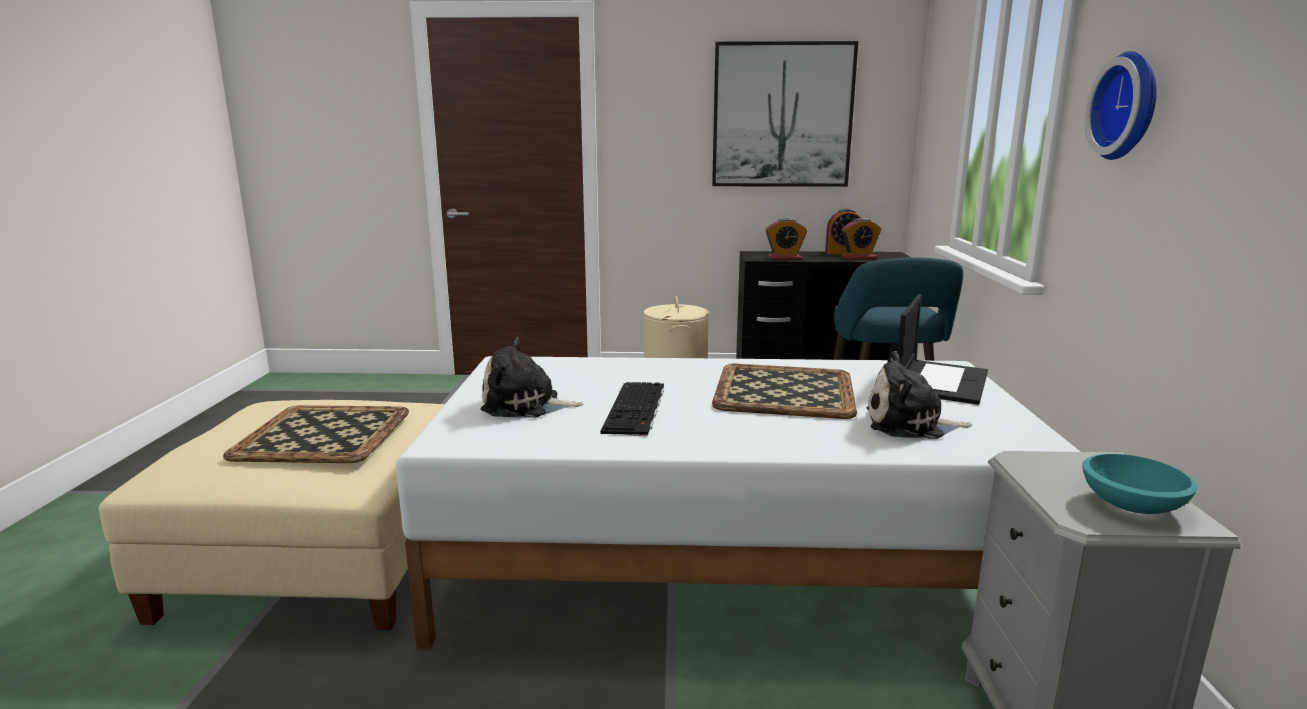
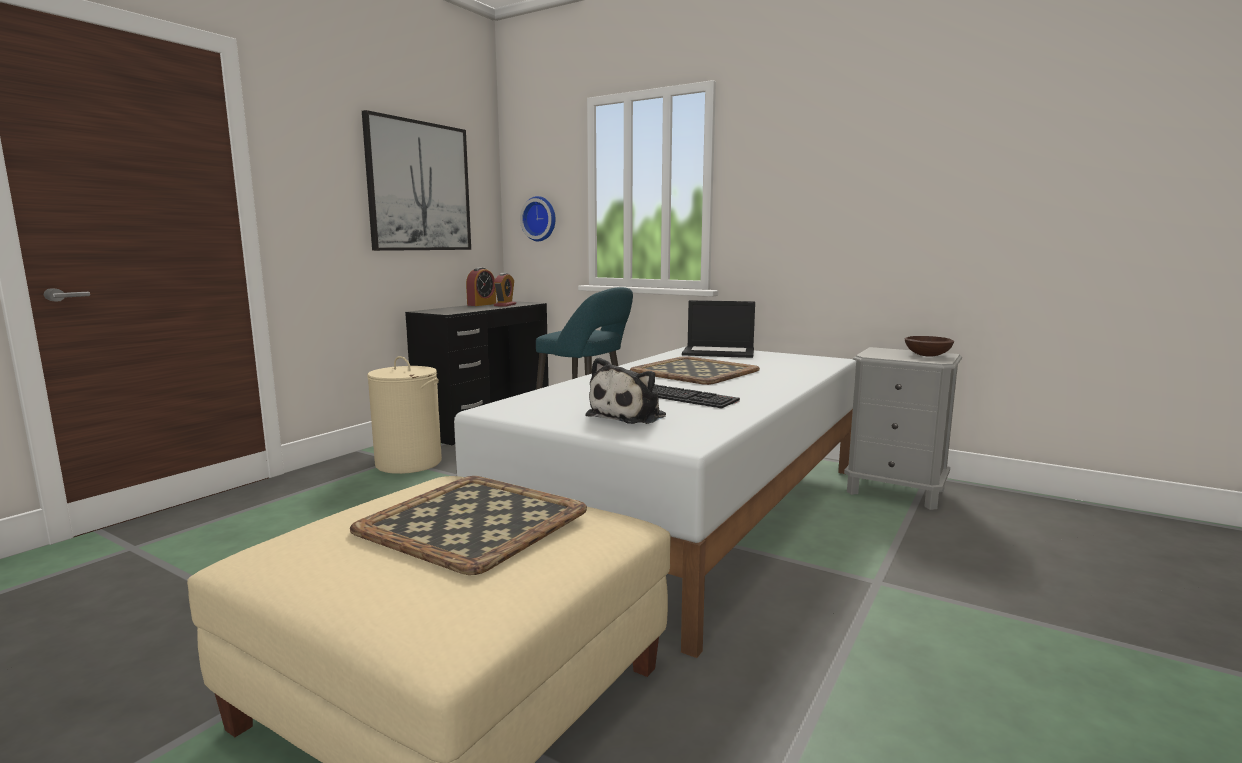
camera: 60 degrees left, 5 degrees down
alarm clock [766,218,807,260] -> none
plush toy [866,351,972,439] -> none
laptop [897,294,988,405] -> laptop turned 135 degrees clockwise [682,300,755,358]
turquoise bowl [1082,454,1198,514] -> brown bowl [905,336,954,357]
wall clock [1085,51,1157,160] -> wall clock moved to [520,196,556,241]

